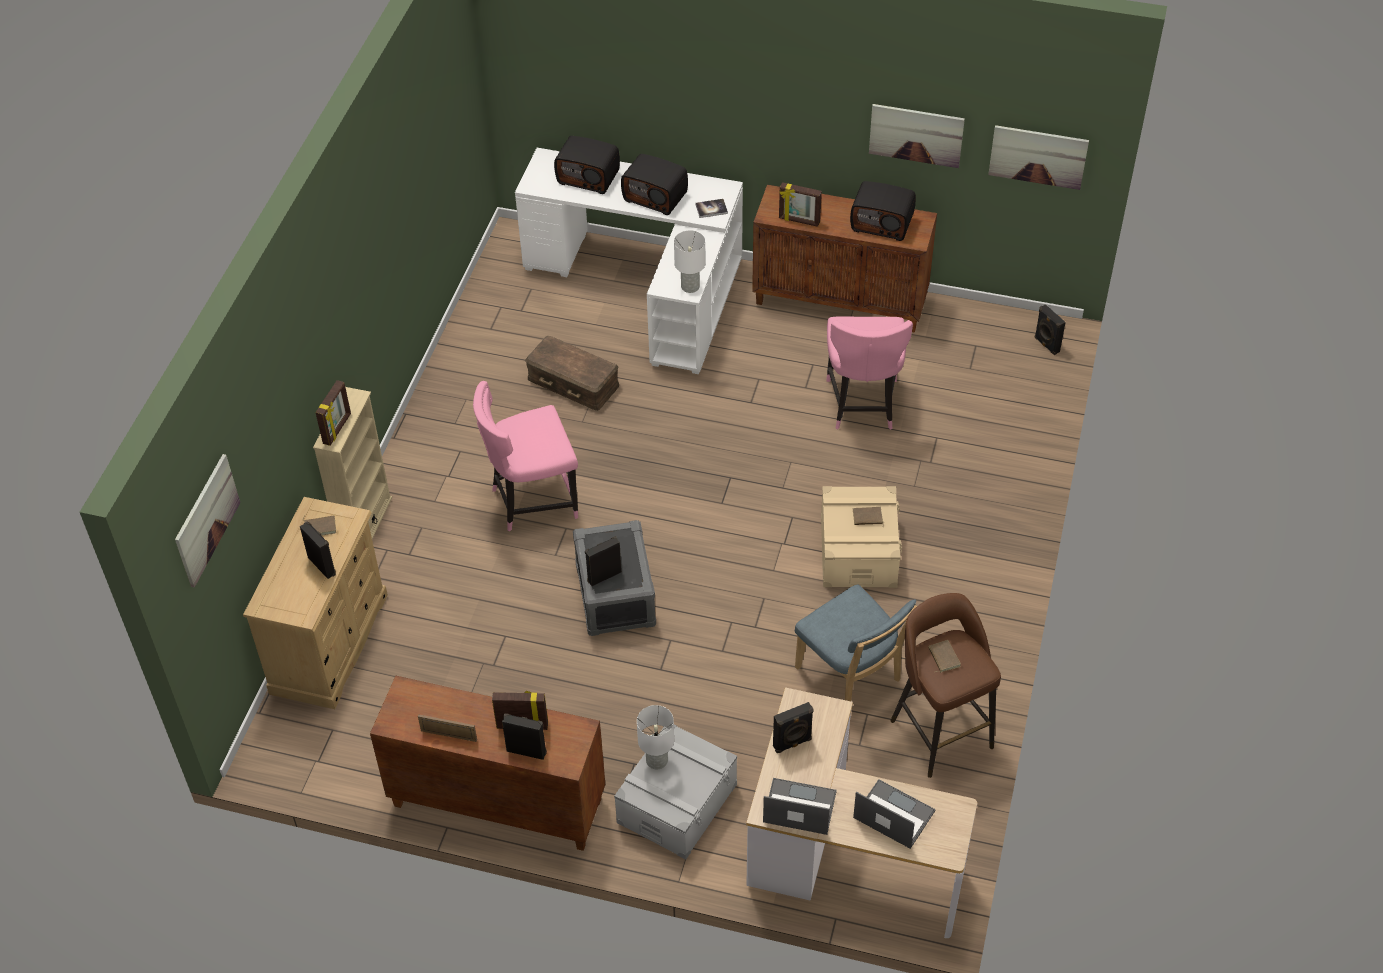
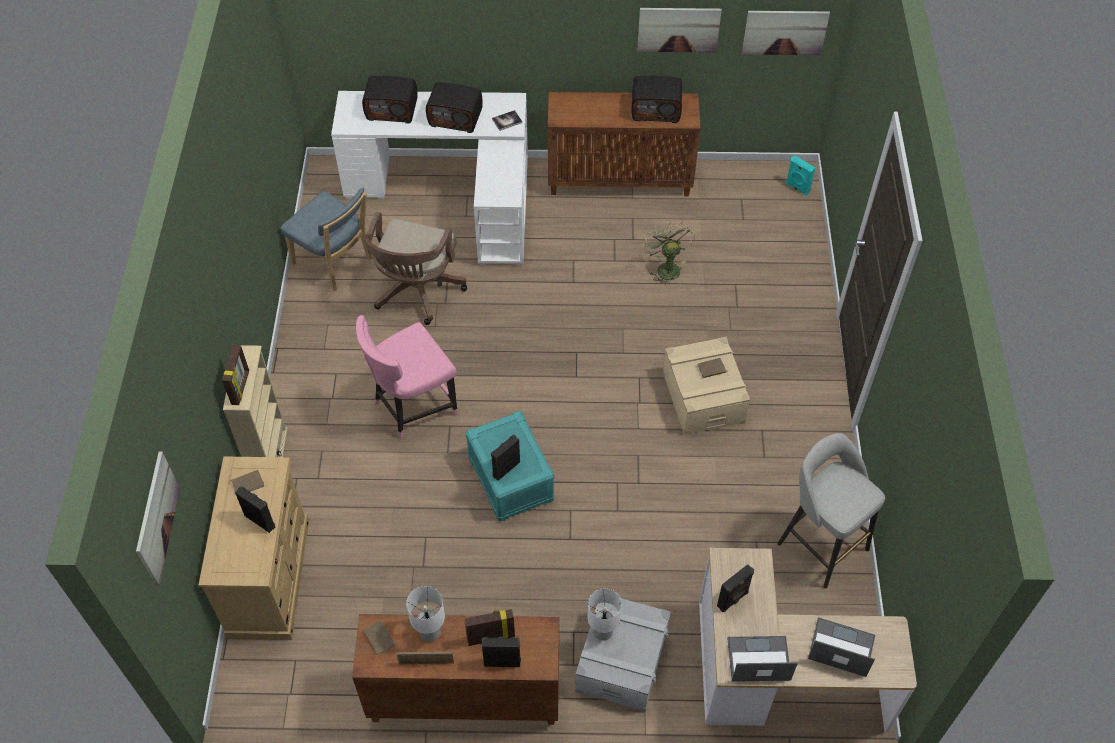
camera: 15 degrees left, 5 degrees up
brown storage box [525,336,619,411] -> brown office chair [363,212,467,325]
grey storage box [573,520,656,636] -> turquoise storage box [466,411,554,521]
white table lamp [674,230,706,293] -> white table lamp moved to [406,586,445,642]
picture frame [779,182,822,227] -> none
blue chair [795,584,917,701] -> blue chair moved to [280,188,372,291]
pink chair [826,316,913,430] -> green fan [643,221,695,286]
brown stool [890,593,1001,778] -> grey stool [777,433,885,588]
brown book [928,640,961,672] -> brown book moved to [363,620,395,658]
black speaker [1034,304,1066,355] -> turquoise speaker [786,156,815,196]

